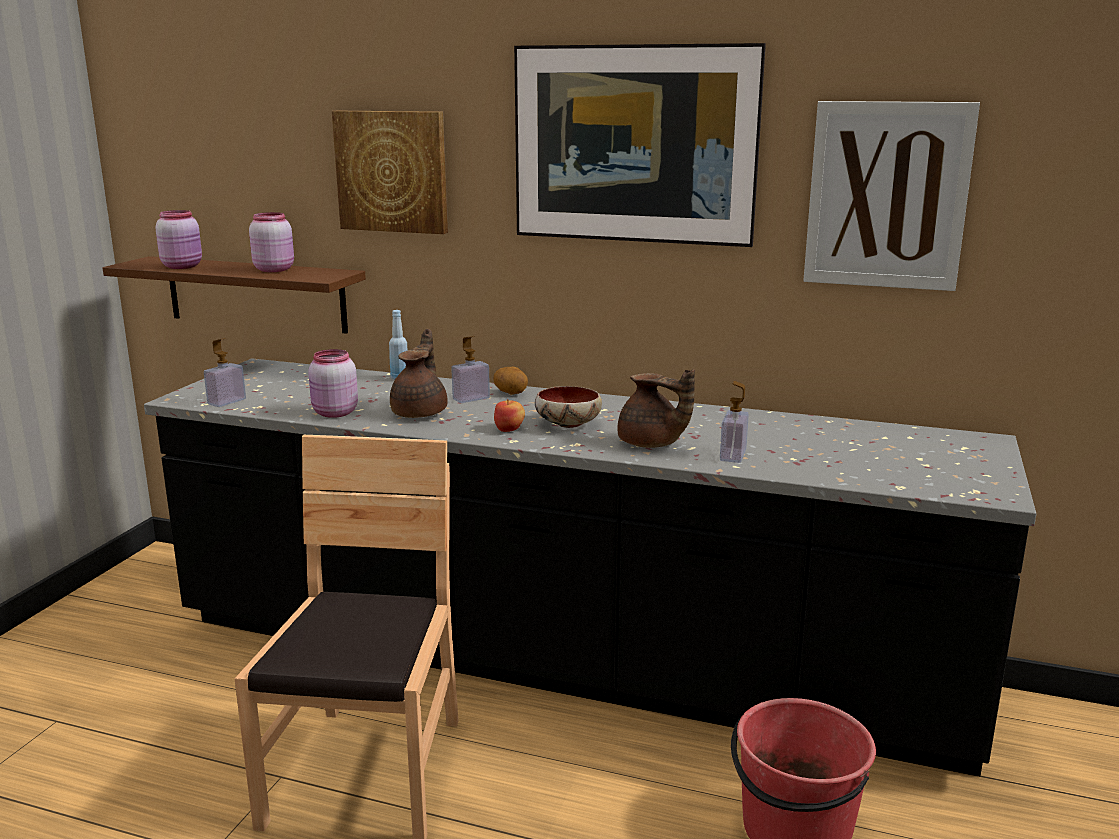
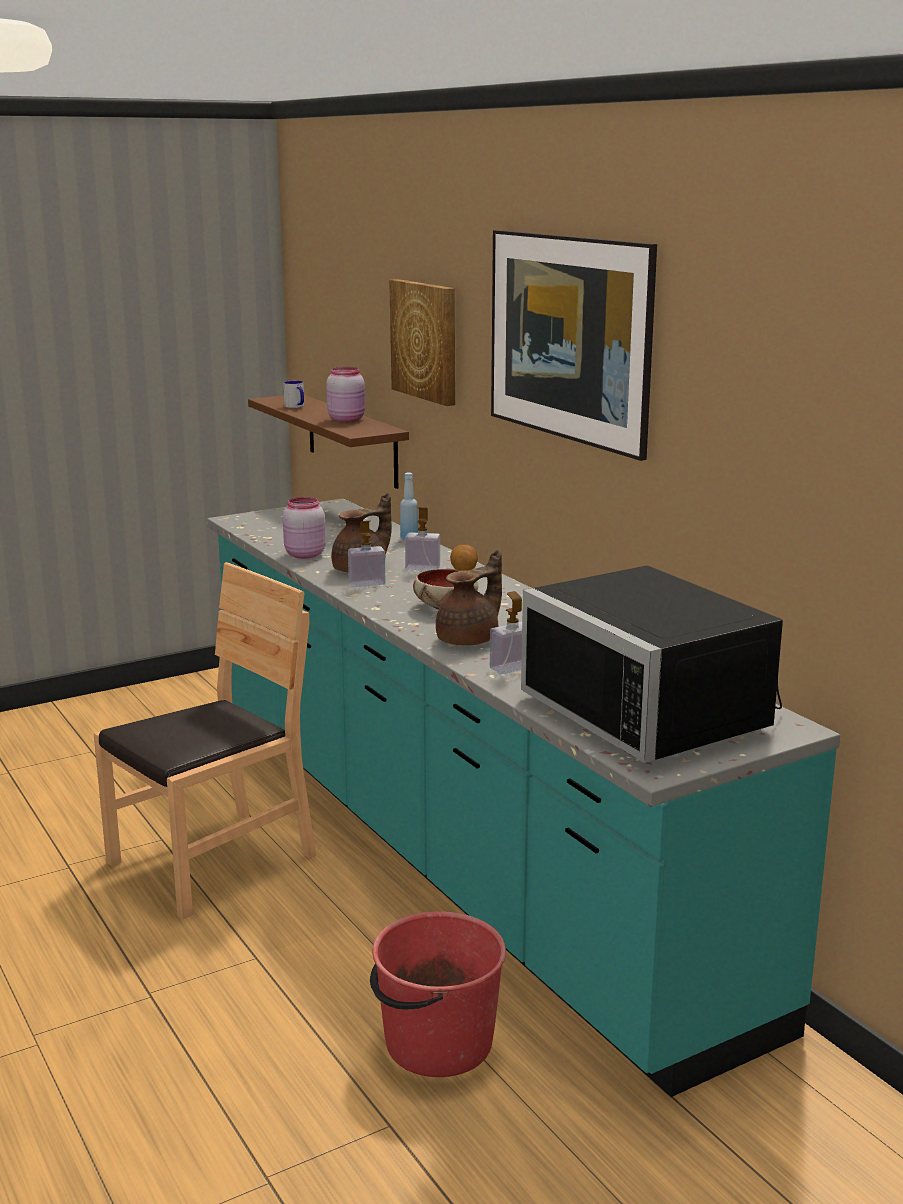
camera: 40 degrees right, 0 degrees up
black counter [144,359,1036,776] -> turquoise counter [207,498,840,1097]
pink jar [156,210,202,269] -> mug [283,381,304,408]
soap dispenser [204,338,246,407] -> soap dispenser moved to [348,521,386,587]
apple [494,399,525,432] -> none
brown teapot [618,369,695,448] -> brown teapot turned 120 degrees counterclockwise [436,550,502,646]
picture [803,101,980,291] -> none
none -> black microwave [521,565,783,763]

